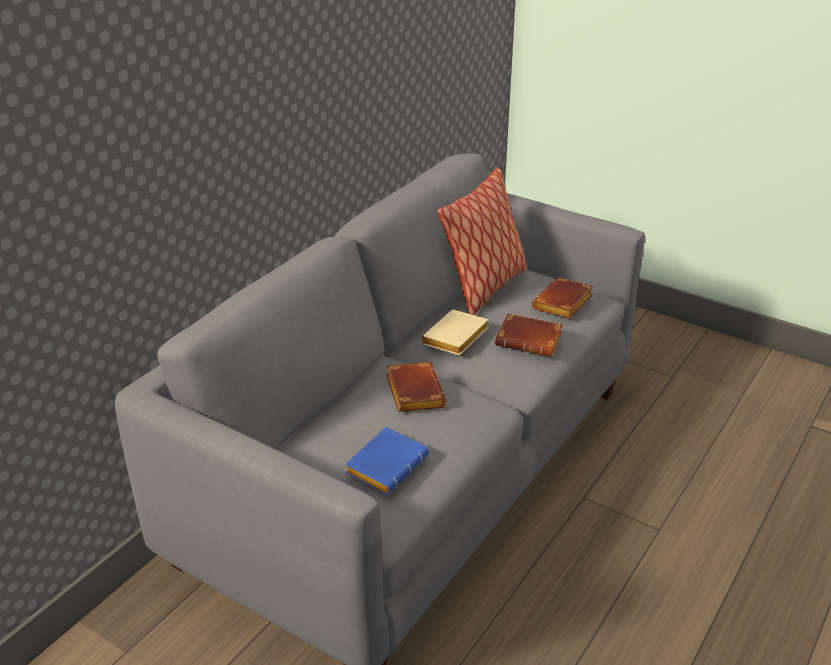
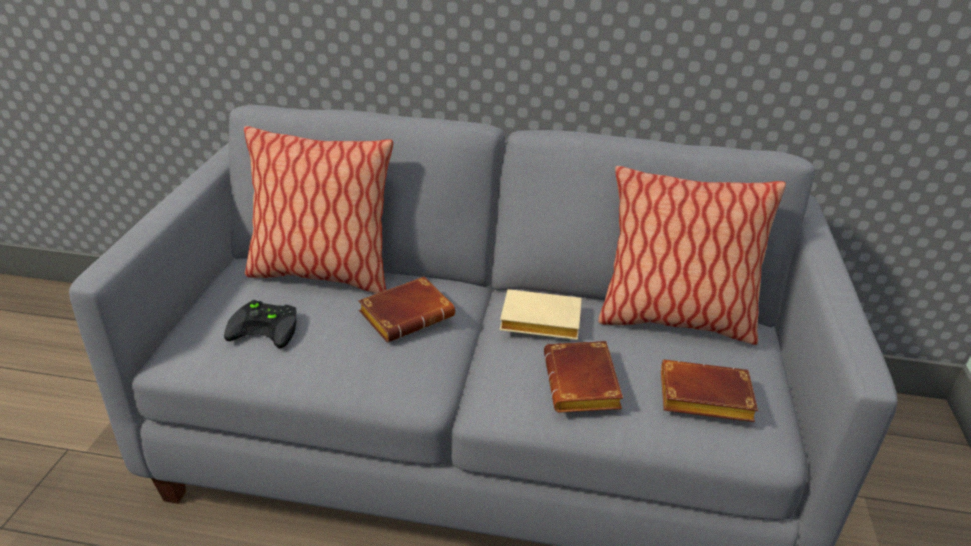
camera: 65 degrees right, 0 degrees up
blue book [345,427,429,495] -> black game controller [224,300,297,348]
none -> pillow [244,126,393,294]

